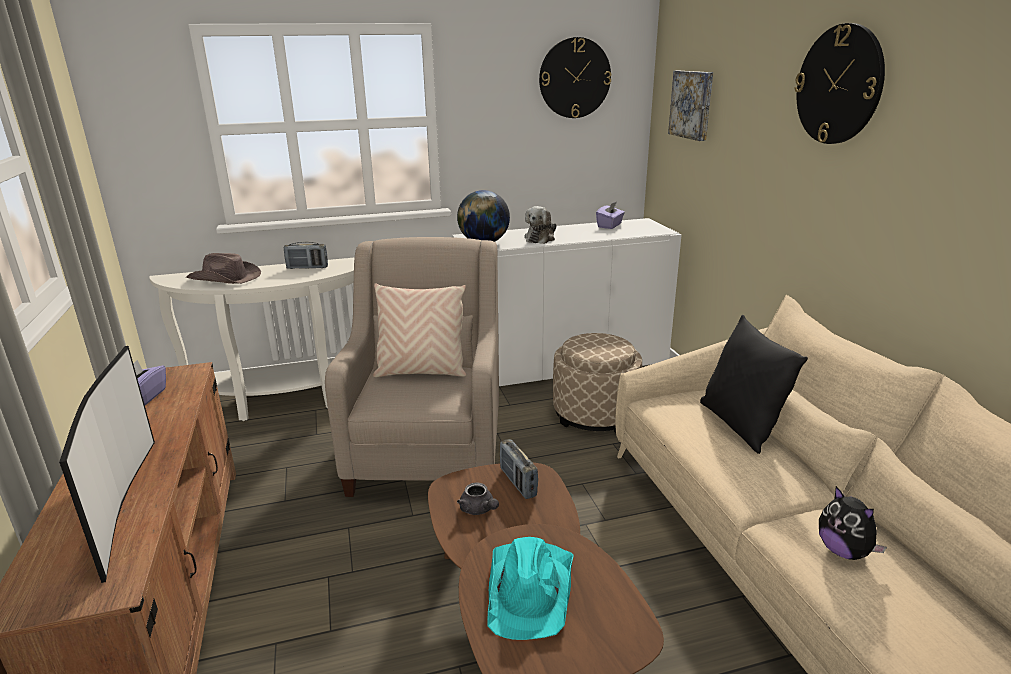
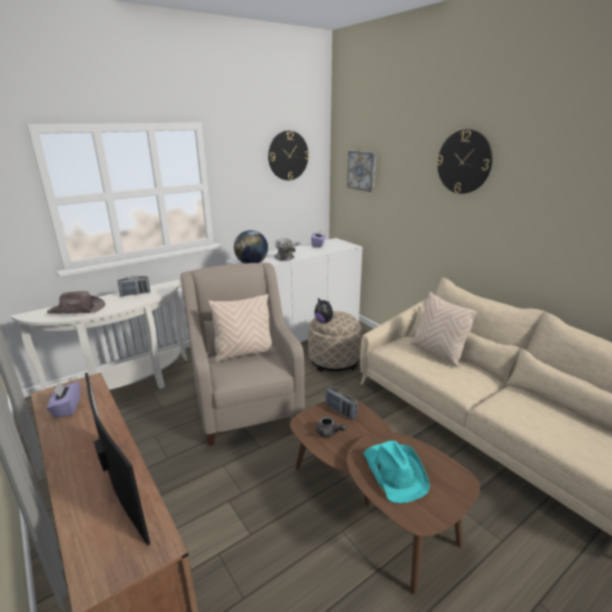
camera: 20 degrees left, 0 degrees up
black pillow [700,315,808,454] -> beige pillow [411,292,479,367]
plush toy [819,486,887,560] -> plush toy moved to [314,298,336,323]

